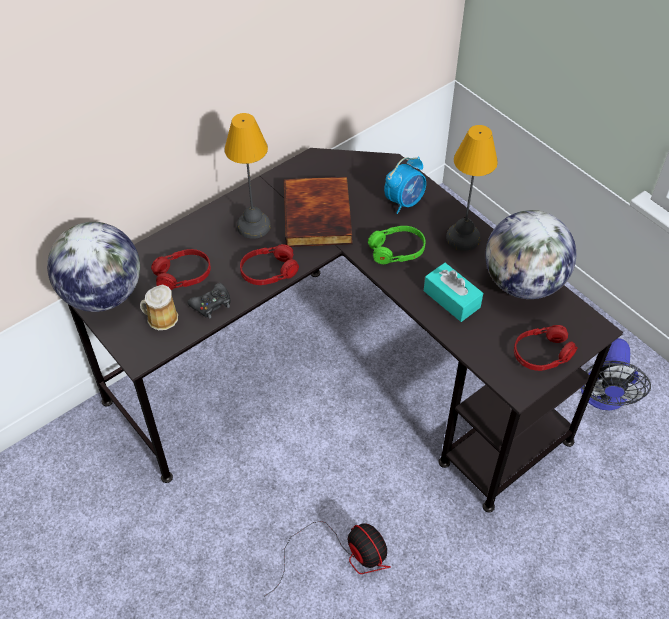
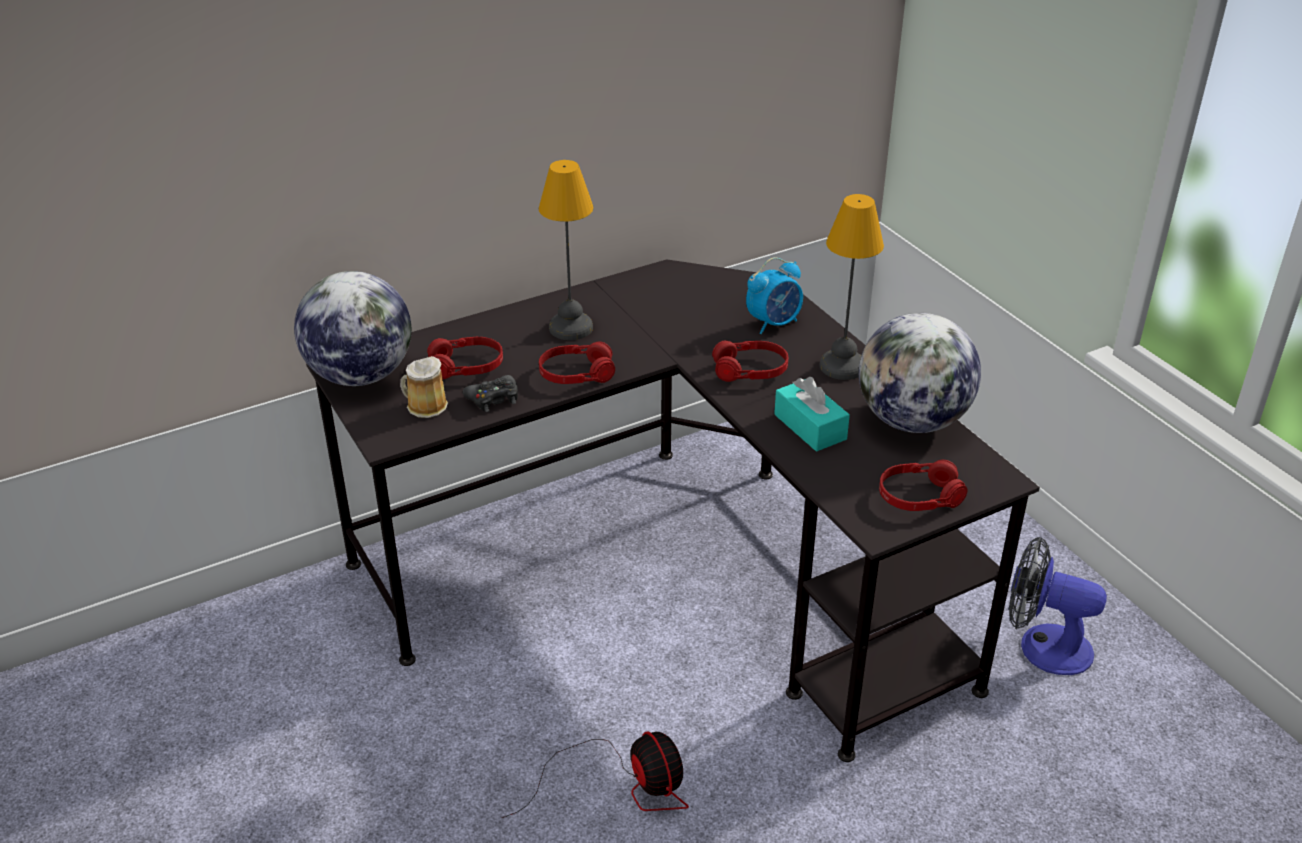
camera: 10 degrees right, 15 degrees down
book [284,177,352,247] -> none
green headphones [368,226,425,264] -> red headphones [712,340,788,382]
fan [581,338,651,411] -> fan turned 90 degrees clockwise [1009,536,1107,675]

